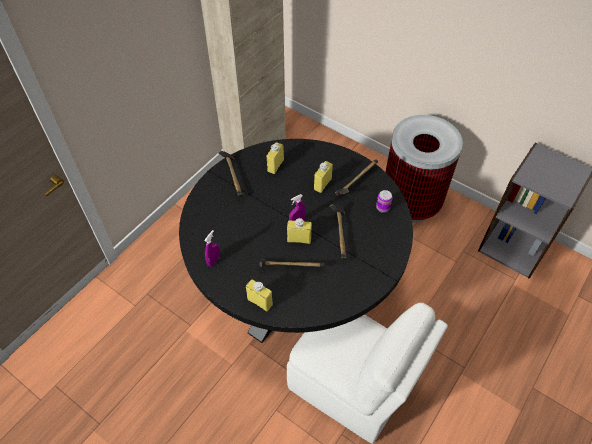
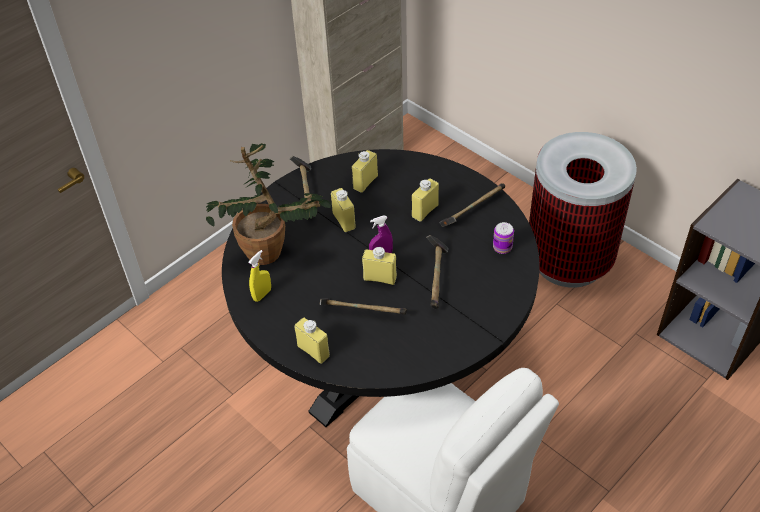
camera: 10 degrees right, 5 degrees down
purple spray bottle [204,230,220,267] -> yellow spray bottle [248,250,271,302]
none -> potted plant [206,143,332,265]
none -> yellow bottle [331,188,356,232]

